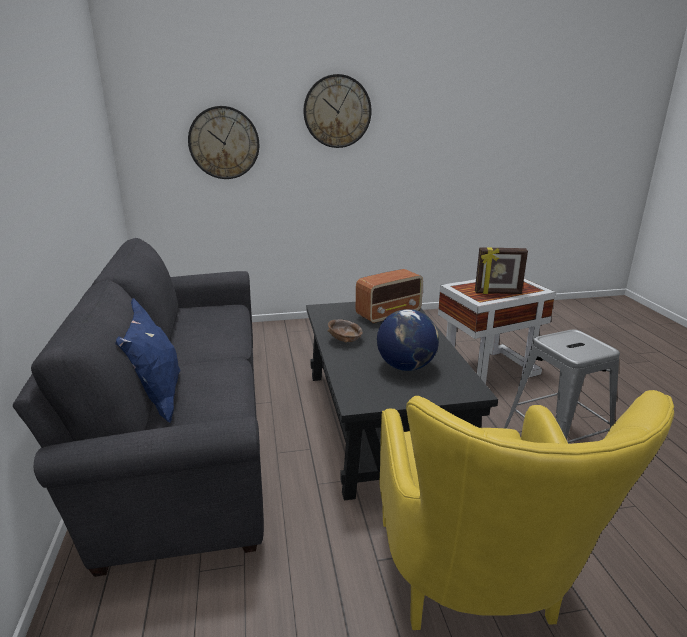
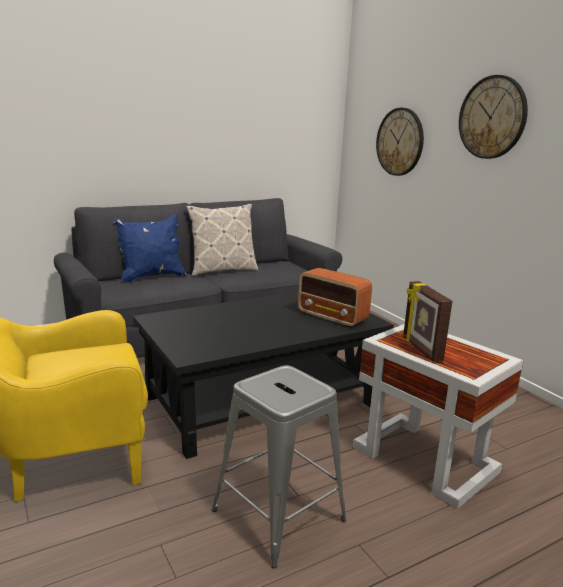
camera: 70 degrees right, 5 degrees down
brown bowl [327,320,363,343] -> none
globe [377,309,439,371] -> none
none -> pillow [186,204,258,276]

